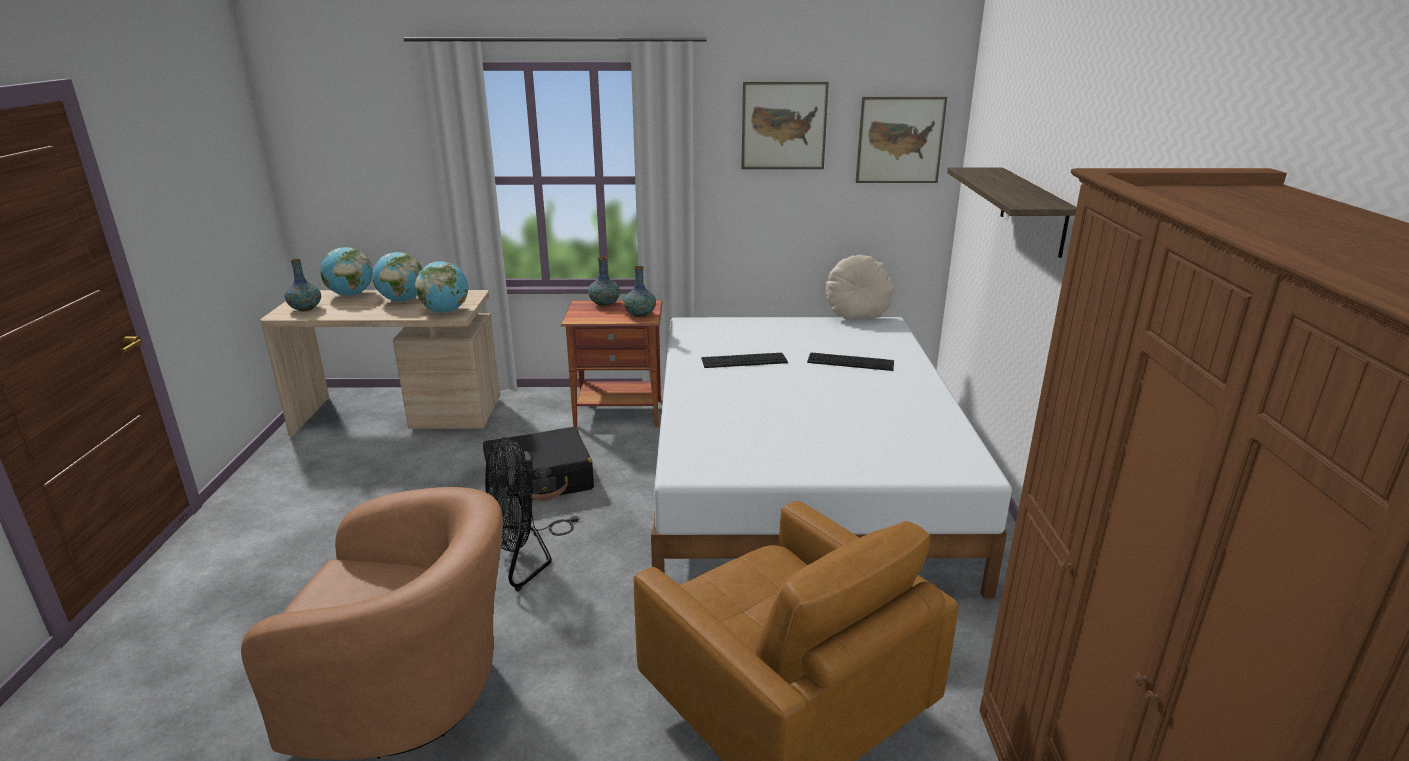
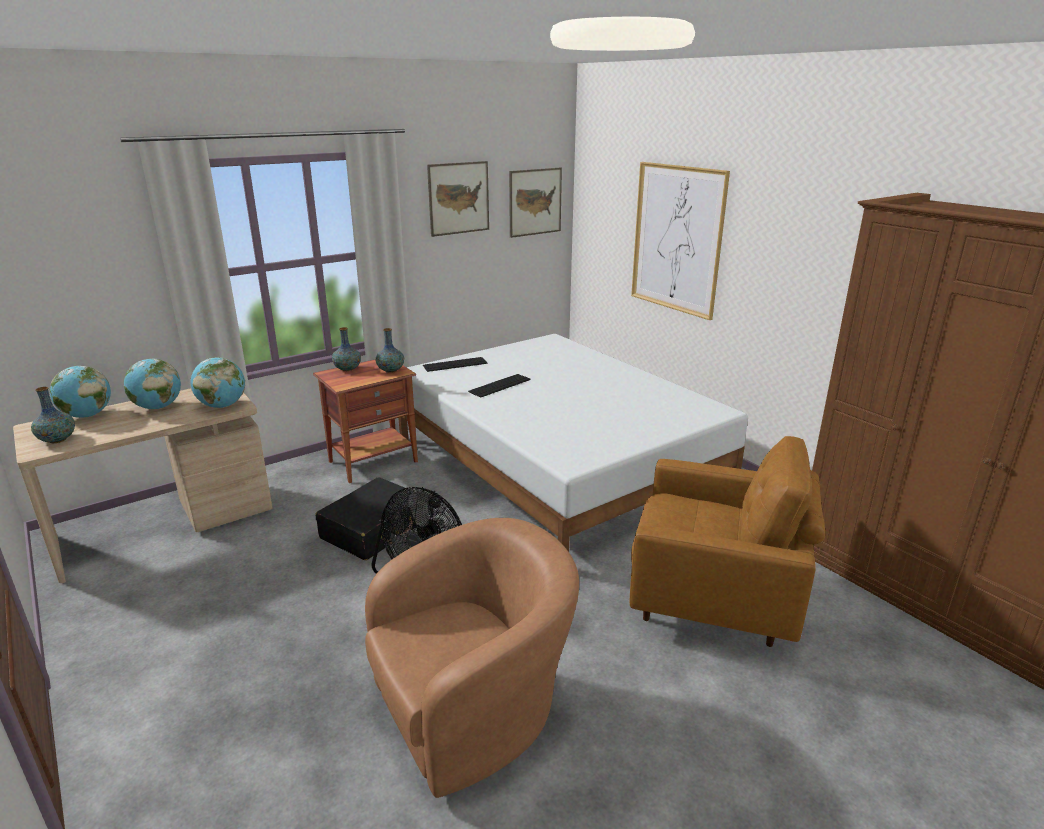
camera: 35 degrees left, 0 degrees up
keyboard [807,353,894,371] -> keyboard moved to [423,357,488,372]
beige pillow [826,255,894,320] -> none
shelf [947,167,1077,258] -> picture [631,162,730,320]

